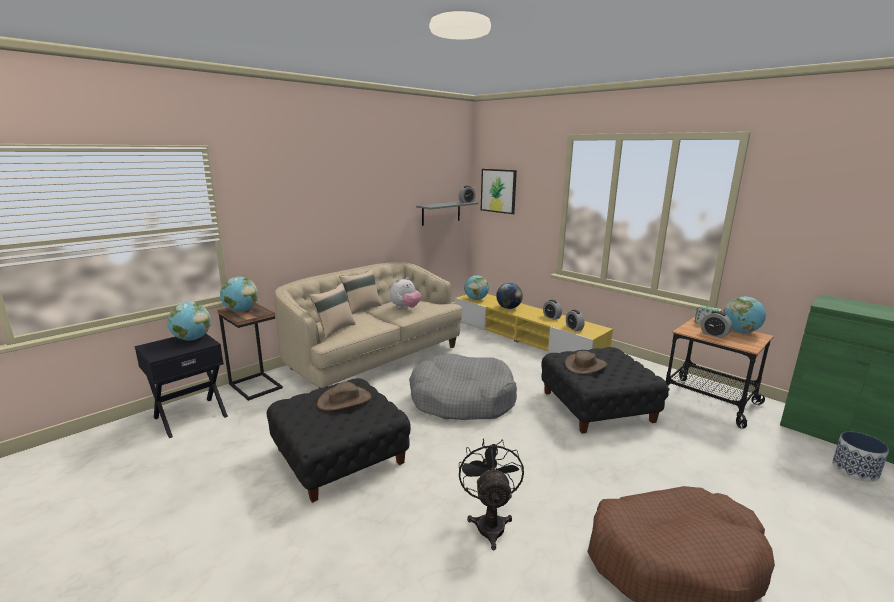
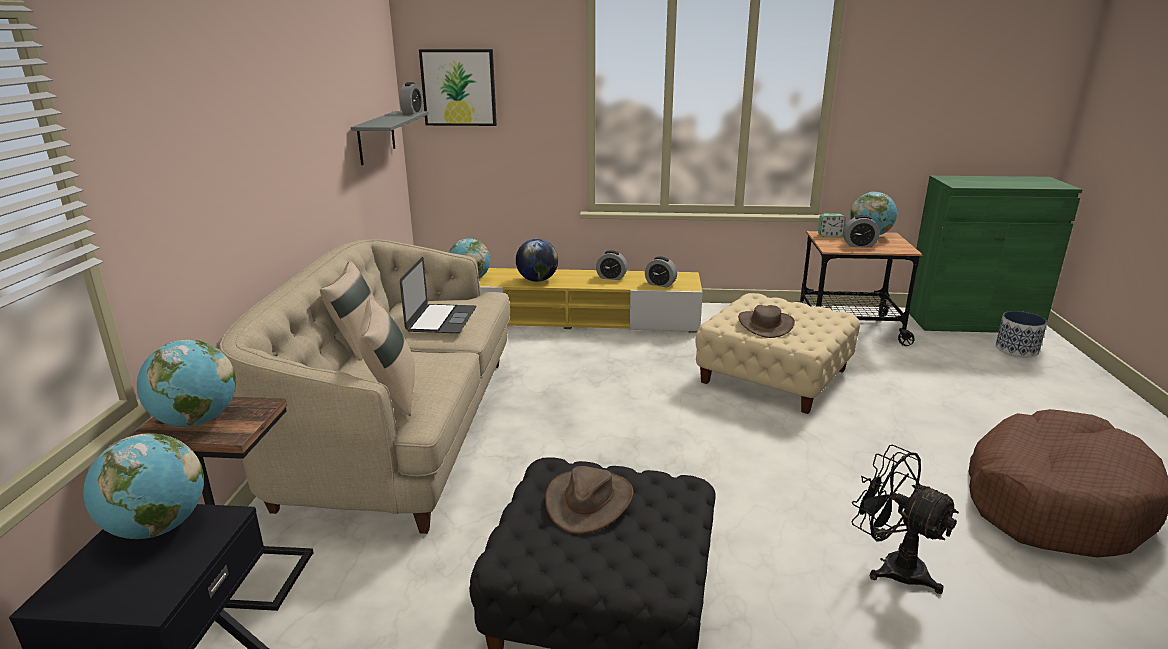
camera: 40 degrees left, 5 degrees up
plush toy [390,277,421,308] -> laptop [400,257,476,333]
grey dog bed [409,354,517,420] -> none
black ottoman [541,347,669,434] -> beige ottoman [695,293,860,414]

